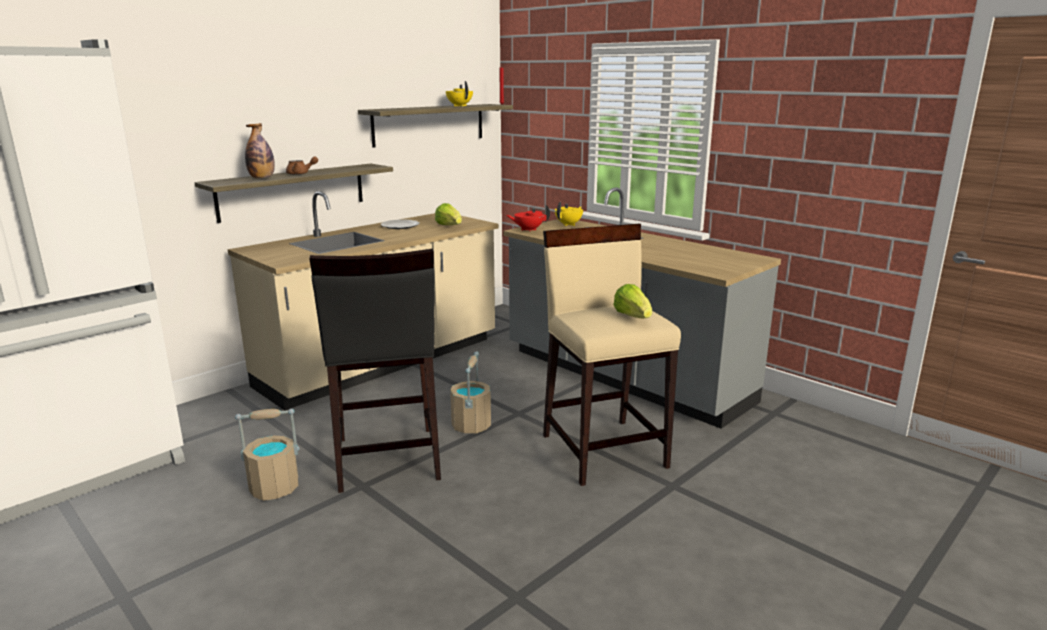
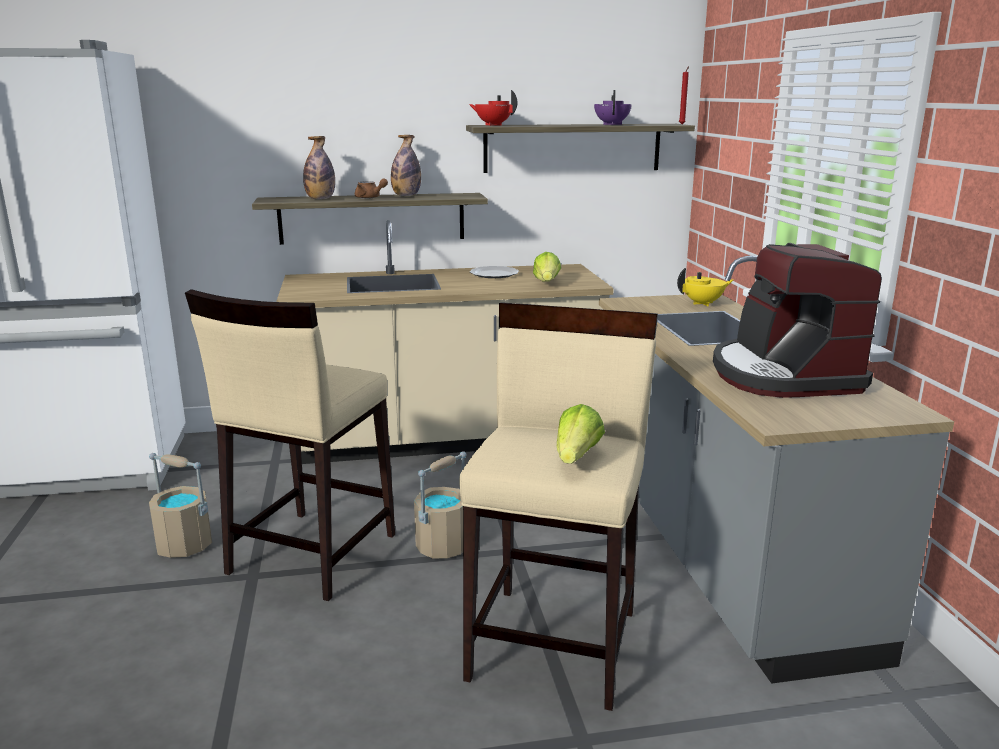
camera: 35 degrees right, 0 degrees up
black stool [309,249,441,493] -> beige stool [185,289,395,601]
yellow teapot [446,81,473,106] -> purple teapot [594,90,632,125]
red teapot [506,204,550,231] -> red teapot moved to [469,90,517,126]
none -> bottle [391,135,421,196]
none -> coffee machine [713,243,882,398]

